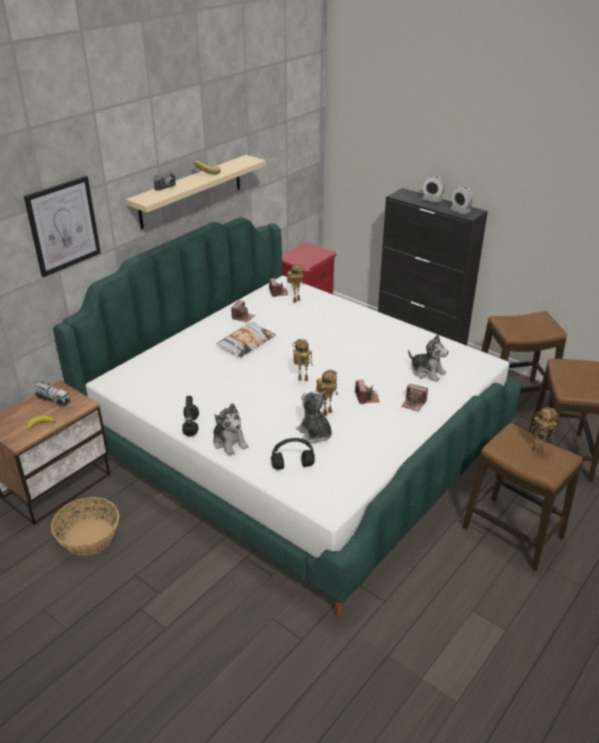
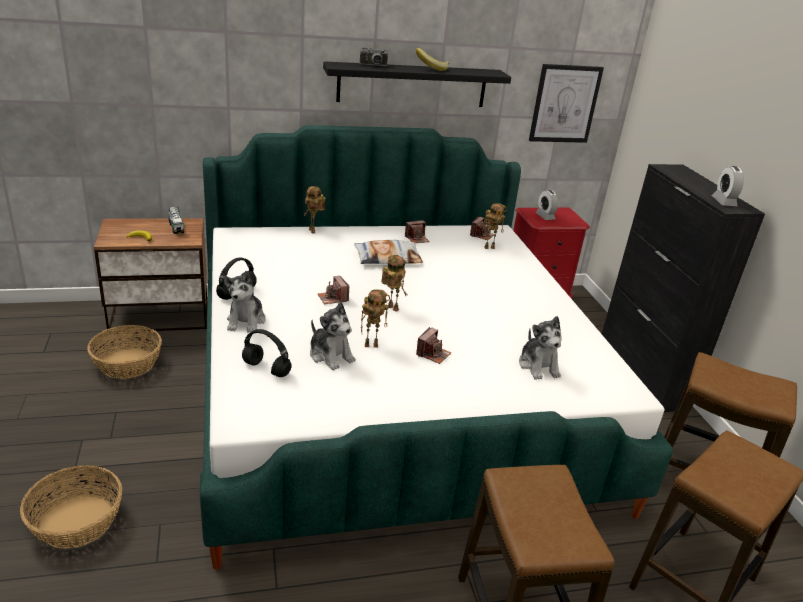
camera: 35 degrees right, 5 degrees down
picture [24,176,101,277] -> picture moved to [529,64,604,143]
beige shelf [126,155,266,230] -> black shelf [323,61,511,107]
plush toy [296,391,332,444] -> plush toy turned 135 degrees clockwise [310,302,356,370]
camera [401,384,428,412] -> camera moved to [318,276,349,304]
alarm clock [422,175,445,203] -> alarm clock moved to [536,190,558,220]
toy robot [529,407,559,454] -> toy robot moved to [304,186,325,234]
none -> basket [20,465,122,549]

